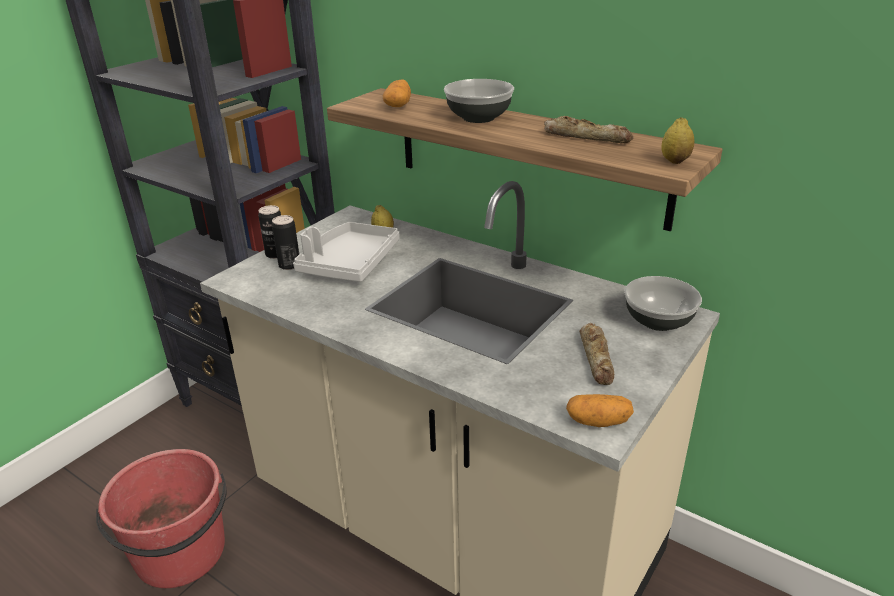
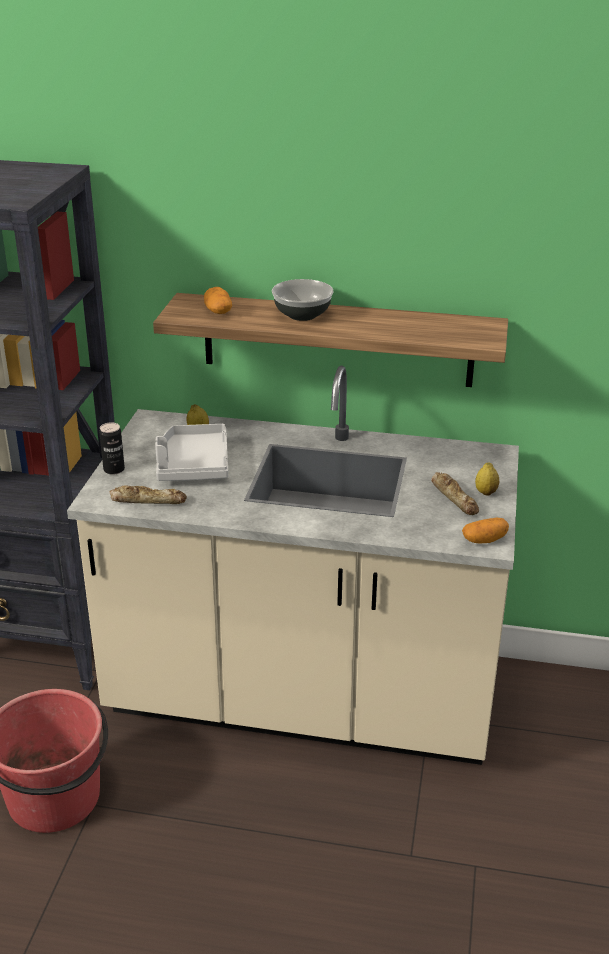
camera: 25 degrees left, 0 degrees up
can [272,215,299,270] -> none
bread [544,116,634,143] -> bread moved to [110,485,187,504]
bowl [624,276,702,331] -> none
lemon [661,117,694,164] -> lemon moved to [475,462,499,496]

